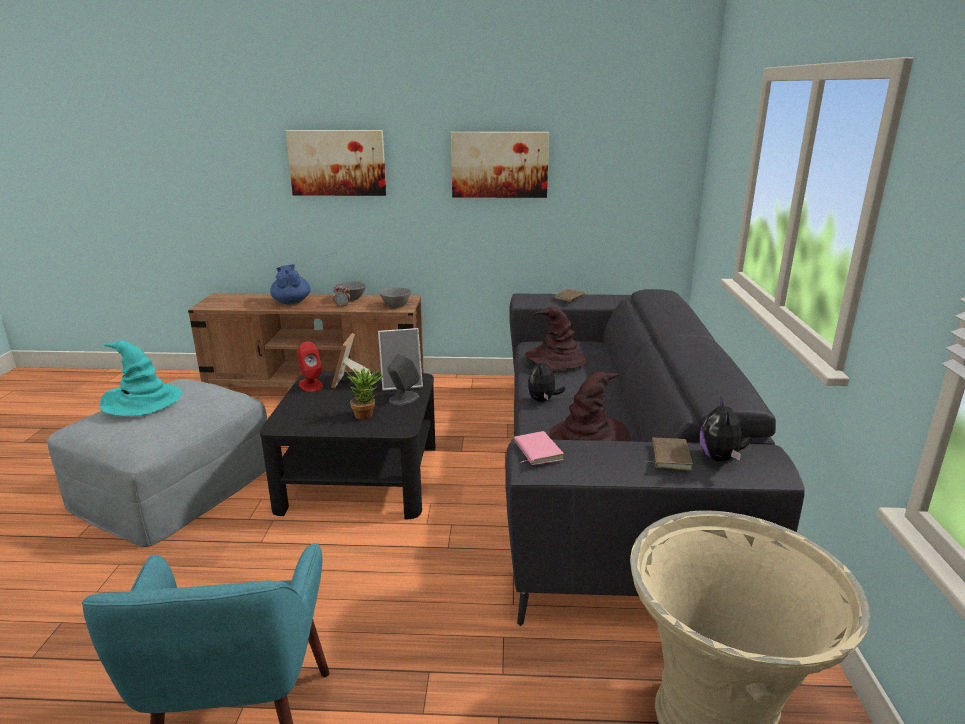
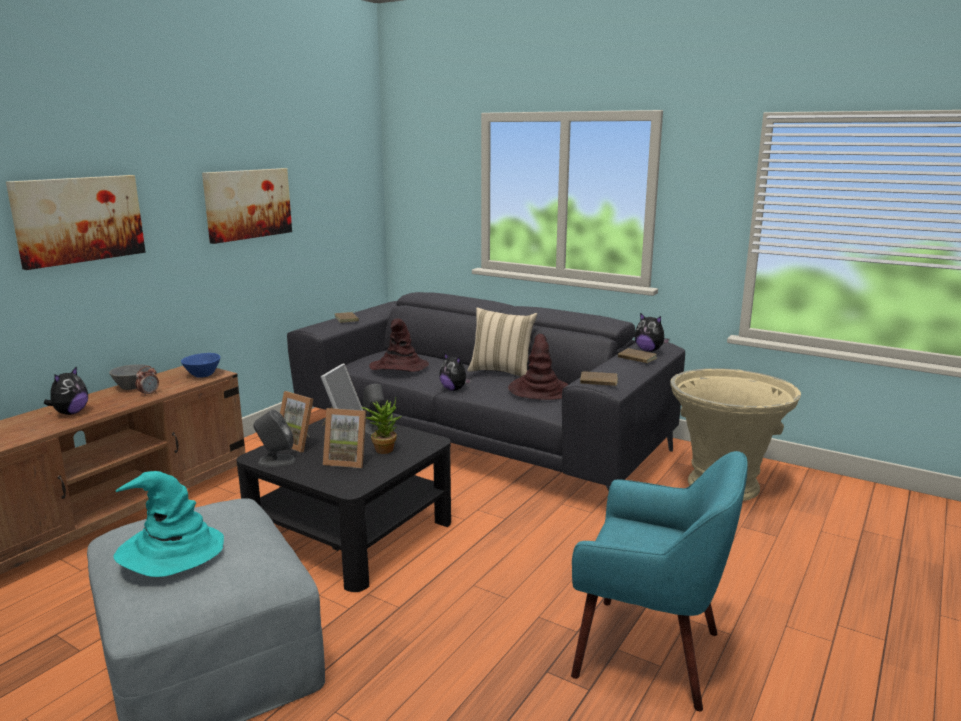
camera: 60 degrees left, 5 degrees down
blue teapot [270,264,311,305] -> plush toy [44,366,88,415]
red speaker [297,341,323,392] -> grey speaker [253,409,295,467]
grey bowl [380,288,411,308] -> blue bowl [181,353,220,378]
pink book [514,431,564,465] -> brown book [580,371,618,386]
none -> picture frame [323,408,366,468]
none -> beige pillow [467,307,537,377]

